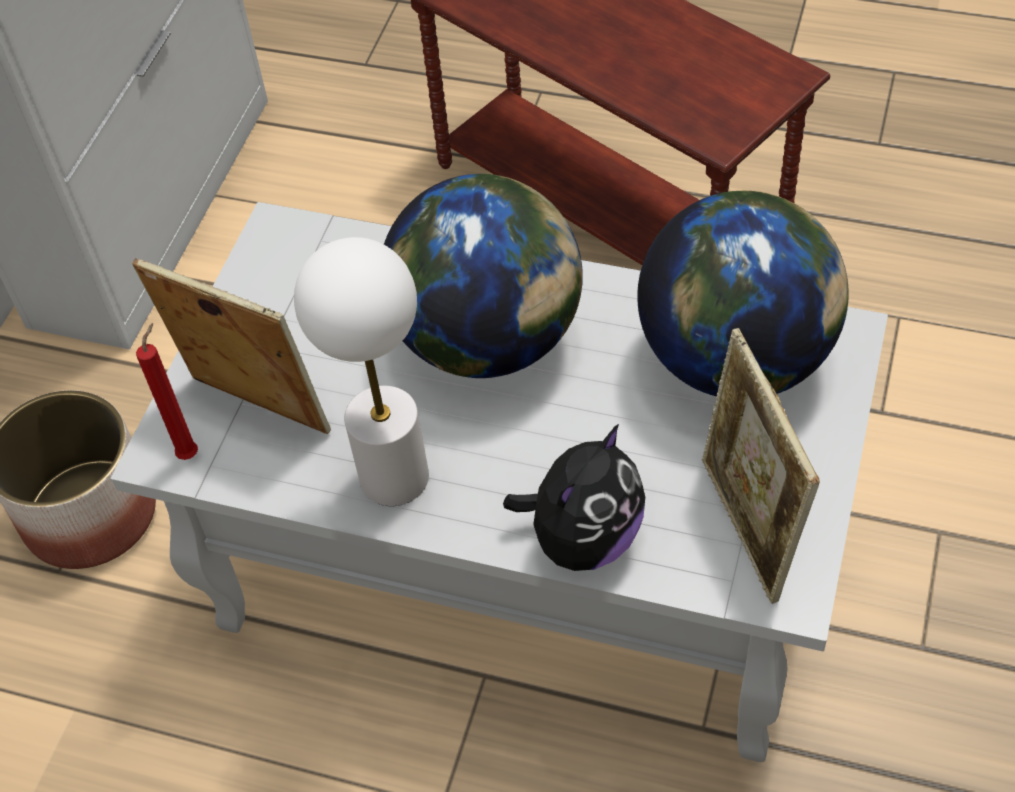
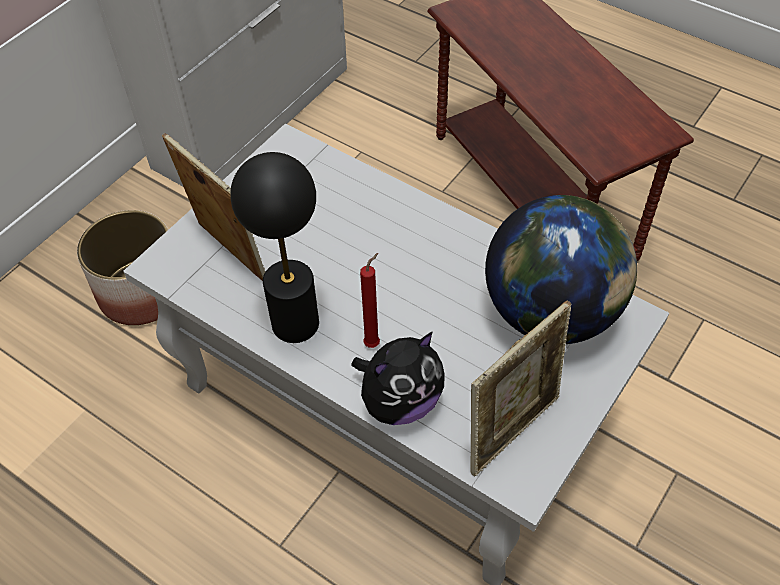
camera: 15 degrees right, 0 degrees up
red candle [136,323,198,460] -> red candle moved to [360,253,380,348]
white table lamp [294,237,429,506] -> black table lamp [230,152,319,343]
globe [384,174,583,378] -> none
picture frame [701,328,820,604] -> picture frame turned 135 degrees counterclockwise [470,301,571,477]

